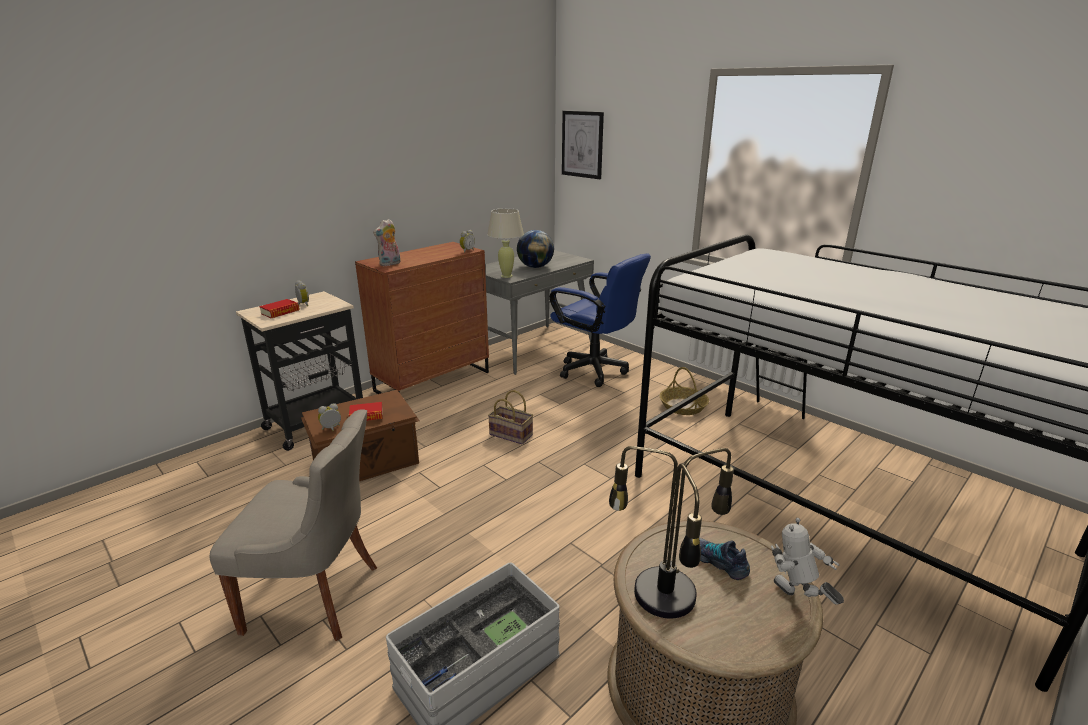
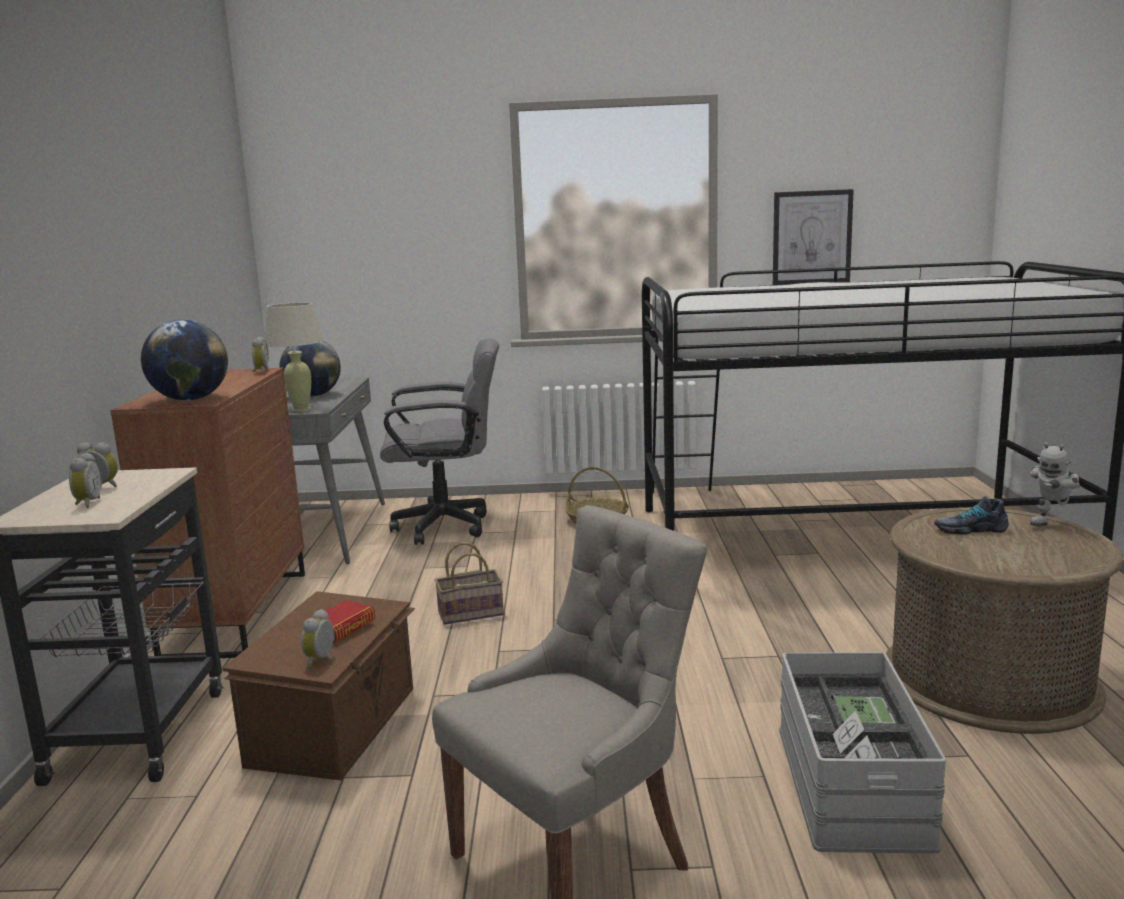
camera: 45 degrees left, 10 degrees down
book [259,299,299,318] -> alarm clock [69,452,102,508]
plush toy [373,219,400,266] -> globe [141,320,228,401]
blue office chair [550,253,651,387] -> grey office chair [380,338,499,545]
picture [562,111,604,179] -> picture moved to [773,189,854,285]
table lamp [609,446,734,619] -> none
toy robot [771,518,844,605] -> toy robot turned 45 degrees counterclockwise [1030,442,1080,527]

